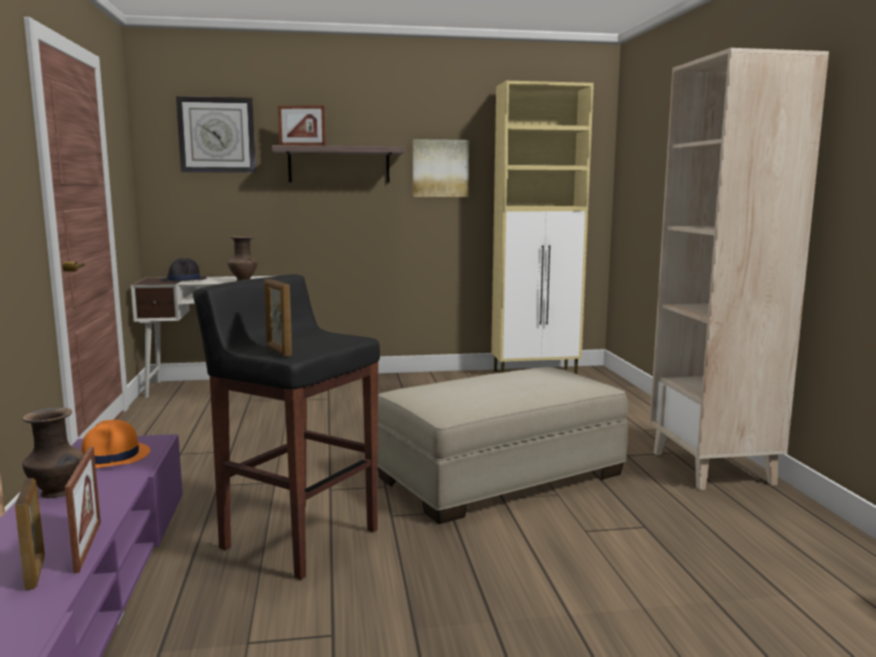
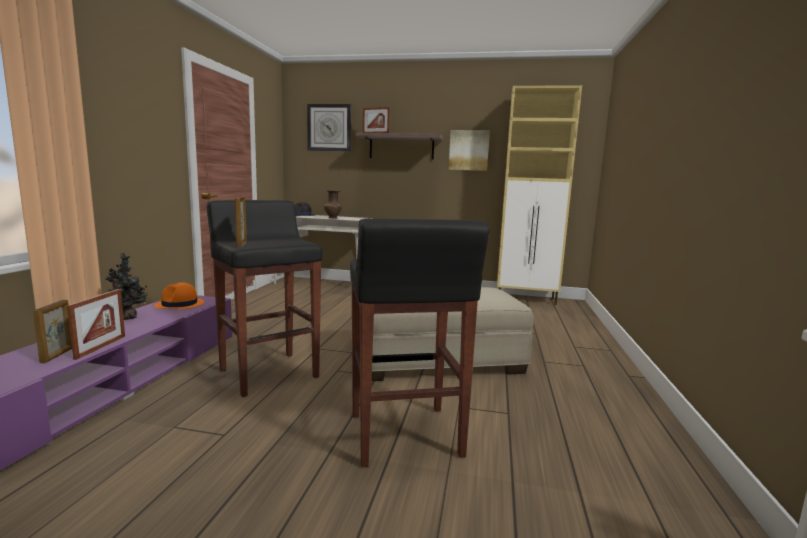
camera: 20 degrees right, 0 degrees up
brown vase [22,407,84,498] -> potted plant [105,252,147,320]
beige bookcase [650,48,829,490] -> none
none -> black stool [350,218,490,467]

